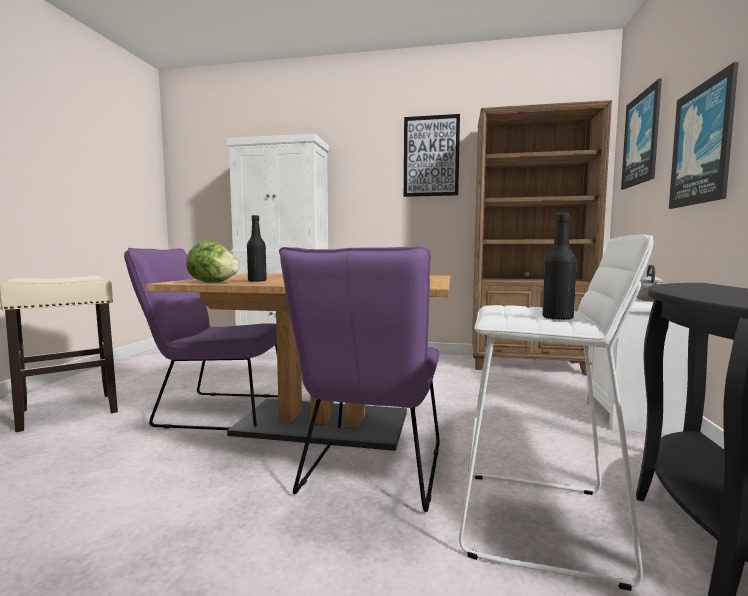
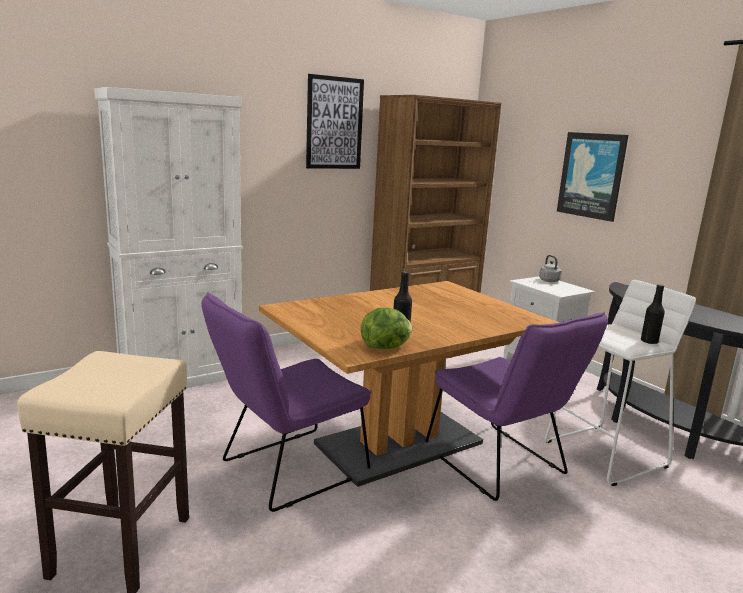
camera: 45 degrees left, 10 degrees up
picture [621,79,662,190] -> none

